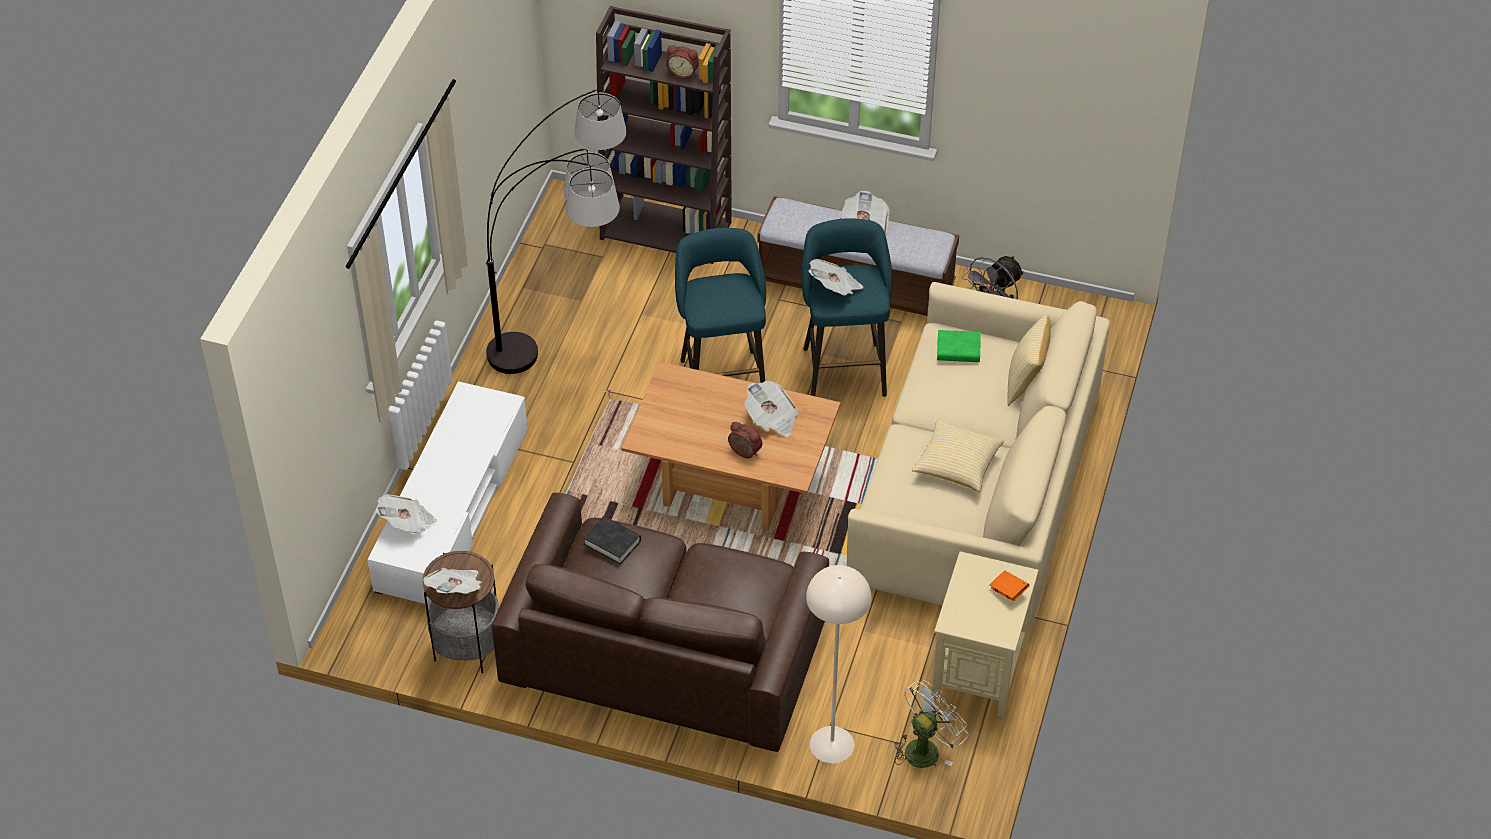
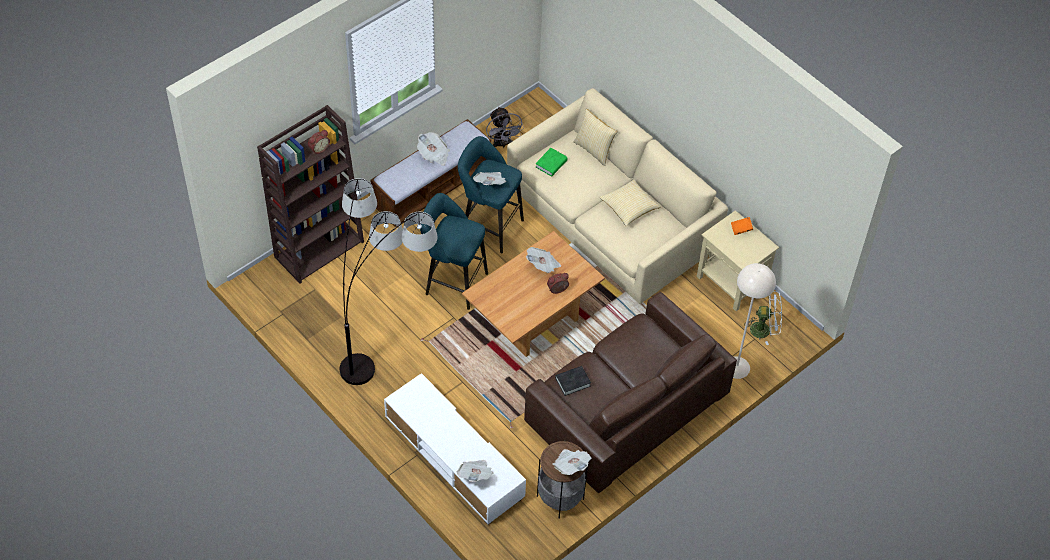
camera: 60 degrees left, 5 degrees up
white fan [894,681,968,768] -> white fan turned 105 degrees clockwise [744,292,782,345]

